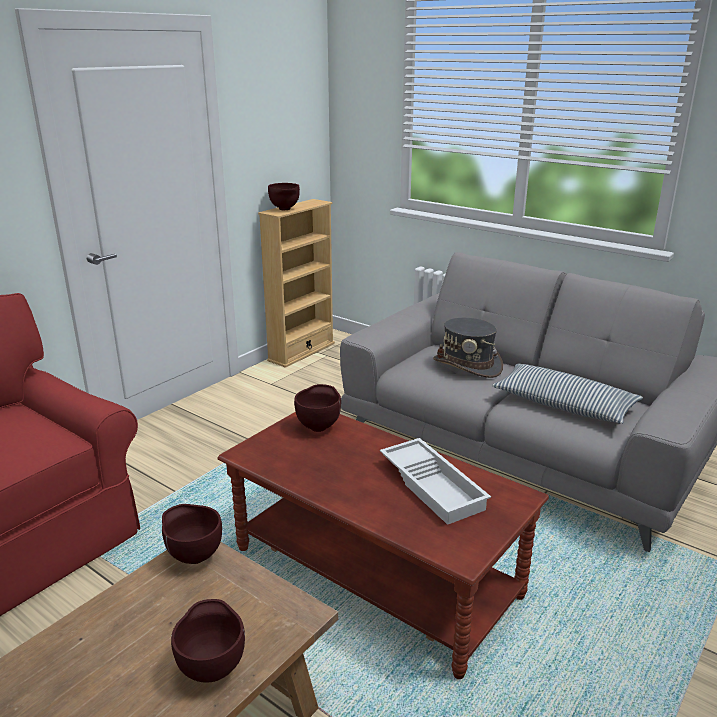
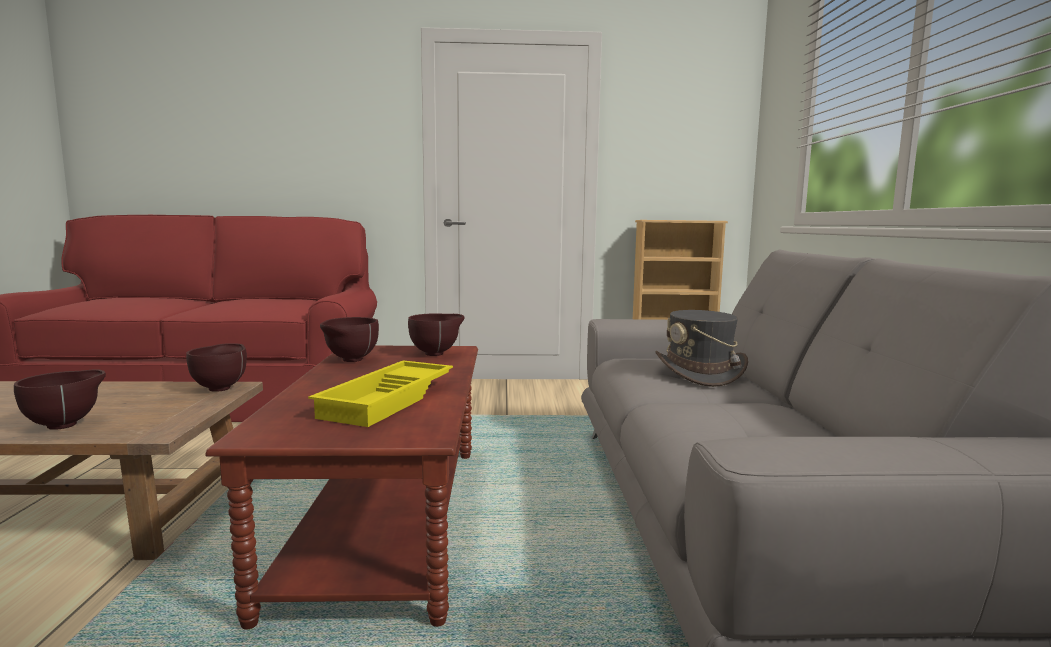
camera: 50 degrees right, 15 degrees down
brown bowl [268,183,300,210] -> brown bowl moved to [320,317,379,362]
white tray [380,438,491,525] -> yellow tray [308,360,453,427]
pillow [492,364,643,424] -> none

